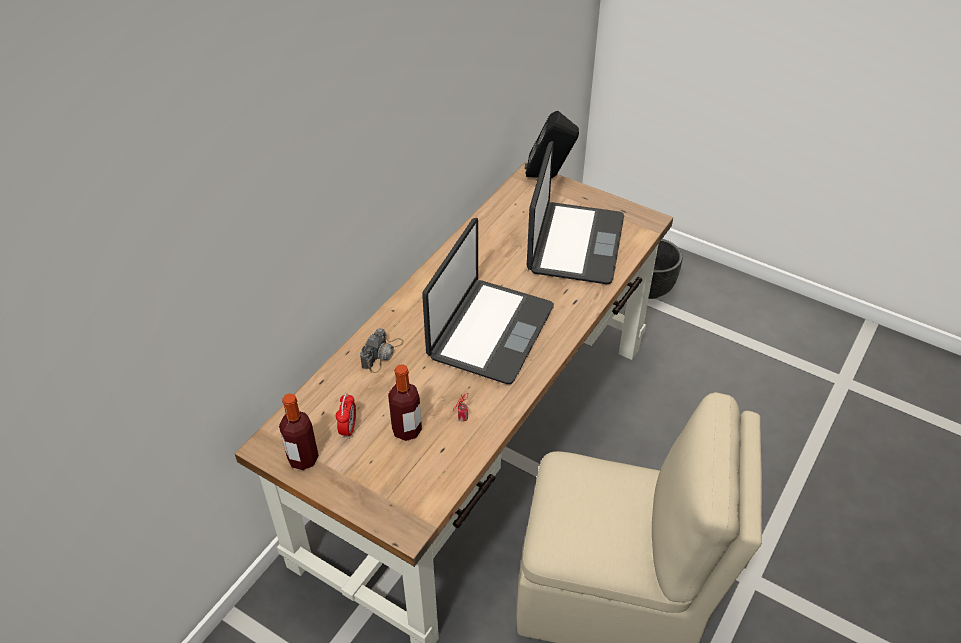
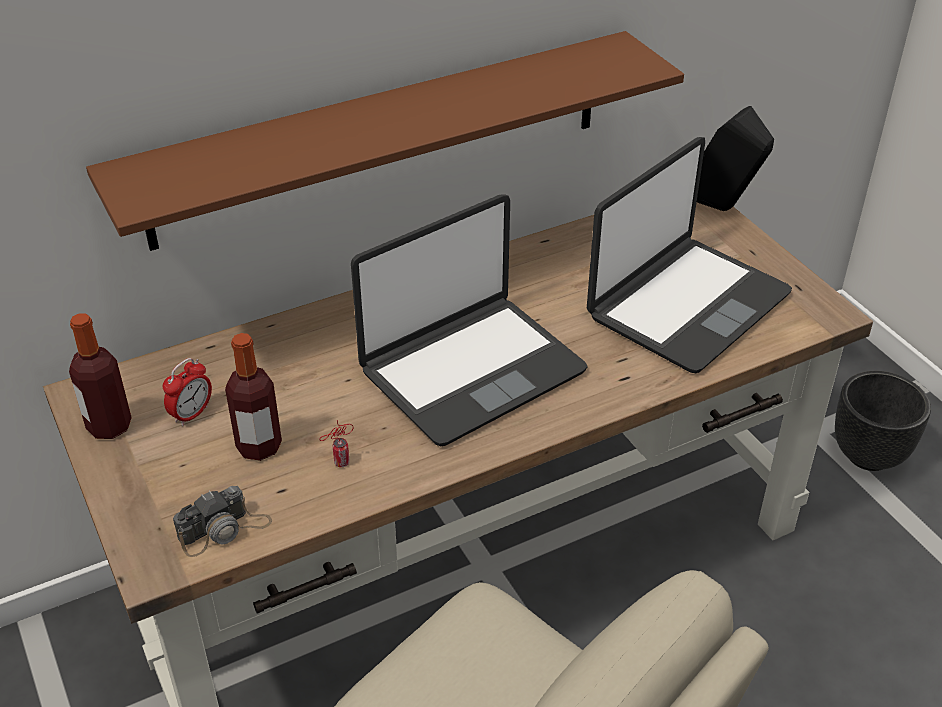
camera: 30 degrees right, 5 degrees down
camera [360,328,404,373] -> camera moved to [173,486,272,557]
none -> brown shelf [86,31,684,251]

